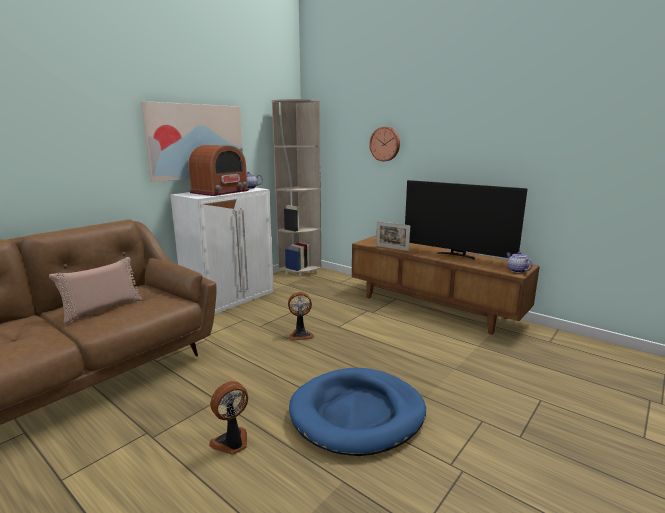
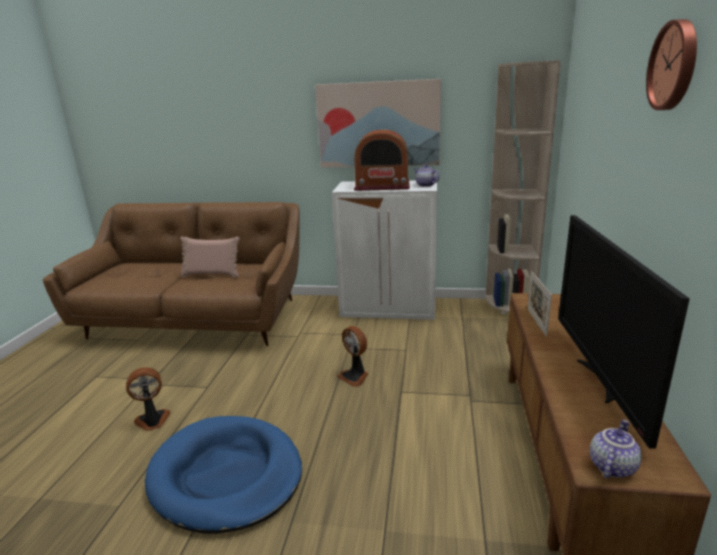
camera: 60 degrees right, 5 degrees up
fan [209,381,248,455] -> fan turned 45 degrees counterclockwise [126,367,171,431]
wall clock [369,127,400,161] -> wall clock moved to [646,19,697,110]

